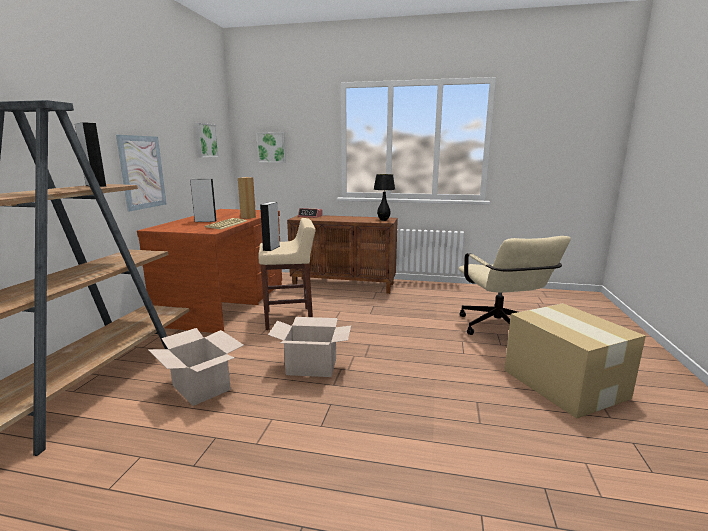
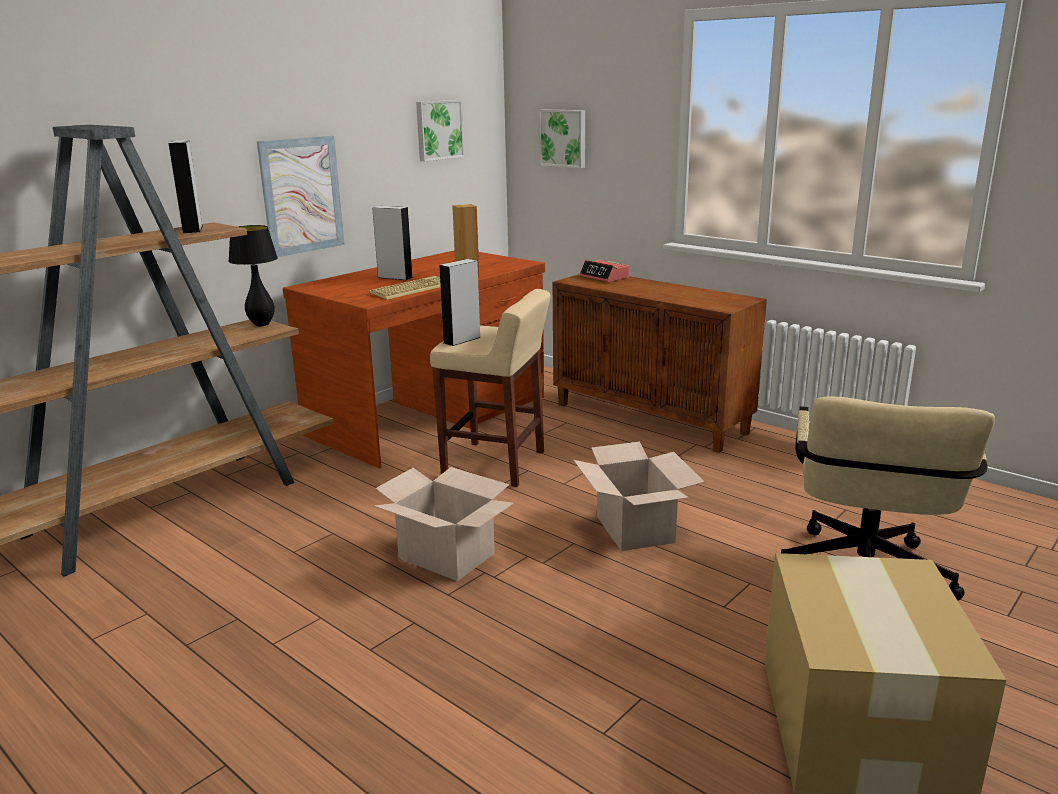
camera: 30 degrees right, 5 degrees up
cardboard box [148,328,244,406] -> cardboard box moved to [574,442,704,551]
black table lamp [374,174,395,221] -> black table lamp moved to [228,225,278,326]

